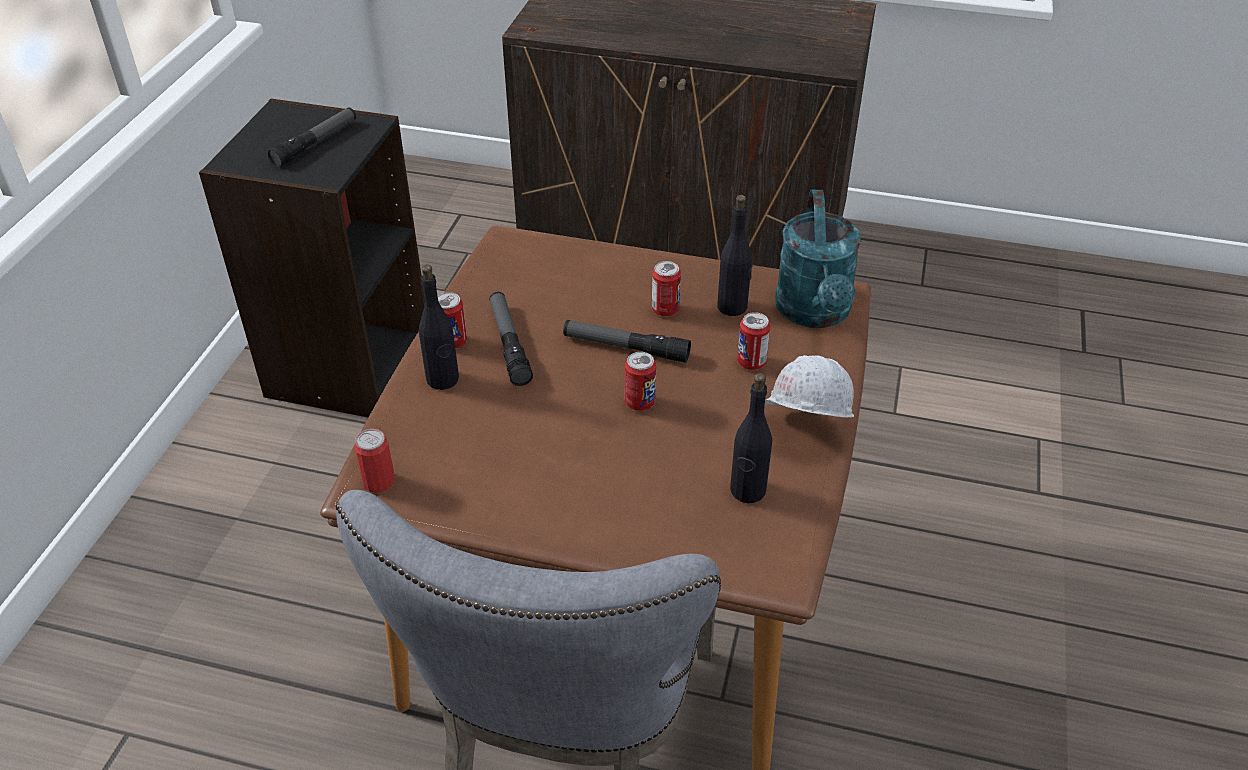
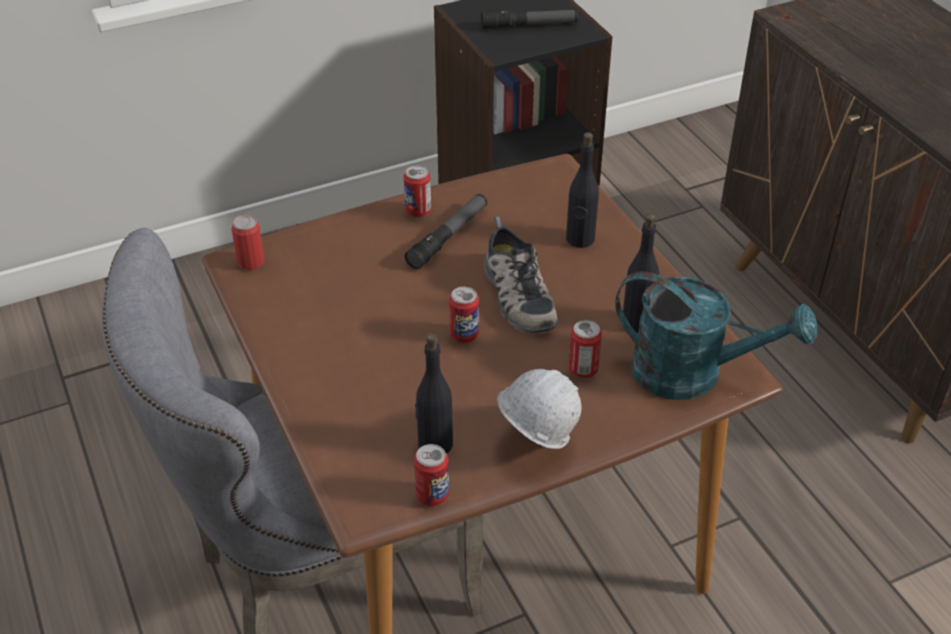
camera: 50 degrees right, 0 degrees up
black bottle [419,265,459,390] -> black bottle moved to [566,132,599,248]
flashlight [563,320,691,363] -> shoe [484,216,558,334]
can [652,261,681,316] -> can moved to [414,444,449,506]
turquoise watering can [775,190,861,328] -> turquoise watering can turned 120 degrees counterclockwise [615,271,817,400]

